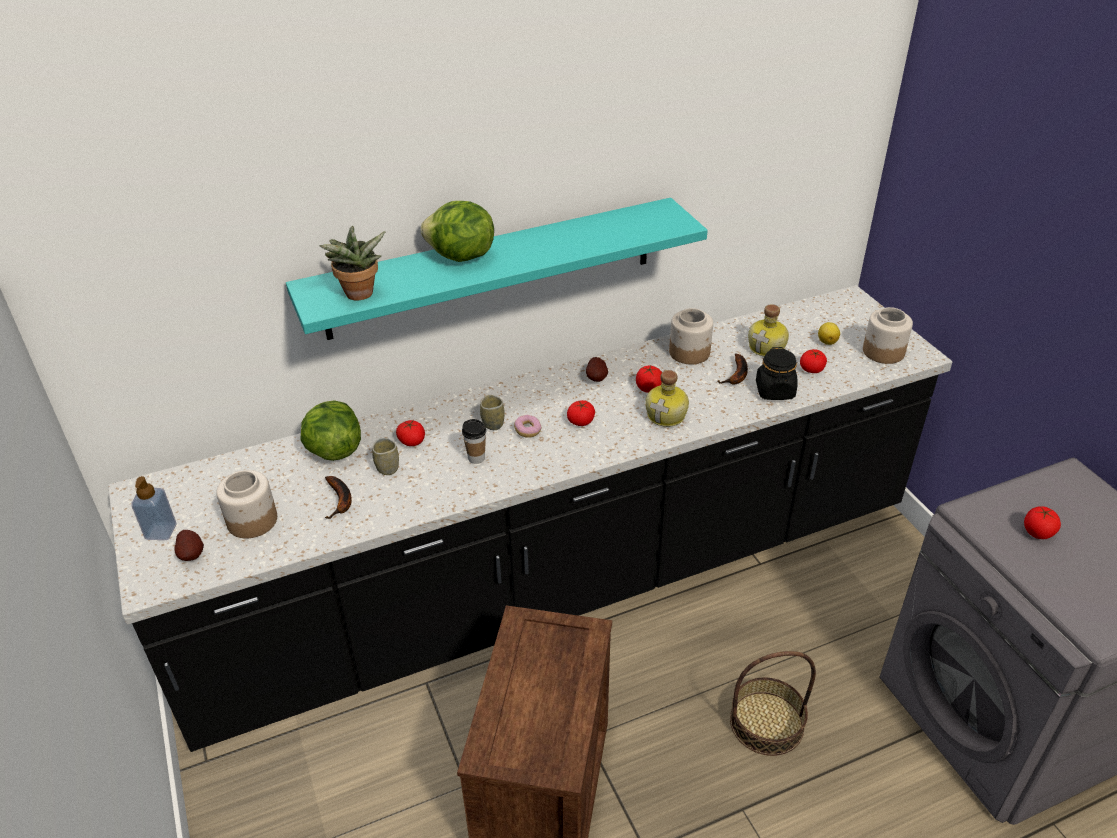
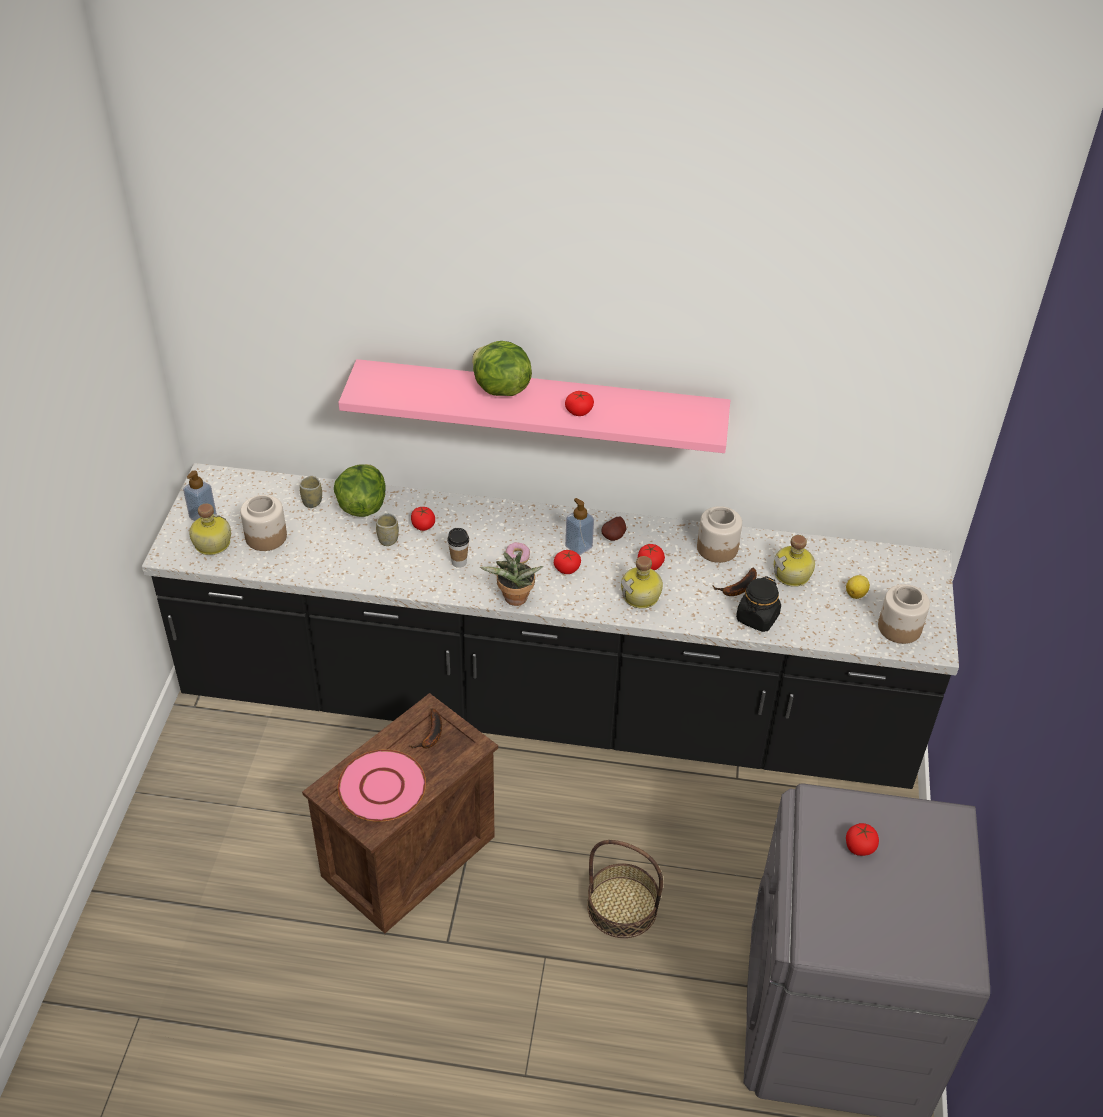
camera: 30 degrees right, 5 degrees up
potato [174,530,204,561] -> bottle [189,504,231,555]
turquoise shelf [286,198,708,340] -> pink shelf [338,359,730,453]
potted plant [319,226,386,300] -> potted plant moved to [480,552,543,606]
banana [325,476,352,519] -> banana moved to [410,708,442,749]
cup [480,395,505,430] -> cup moved to [300,476,322,508]
tomato [800,349,827,373] -> tomato moved to [565,391,594,416]
none -> pink plate [338,749,426,822]
none -> soap dispenser [565,498,594,555]

